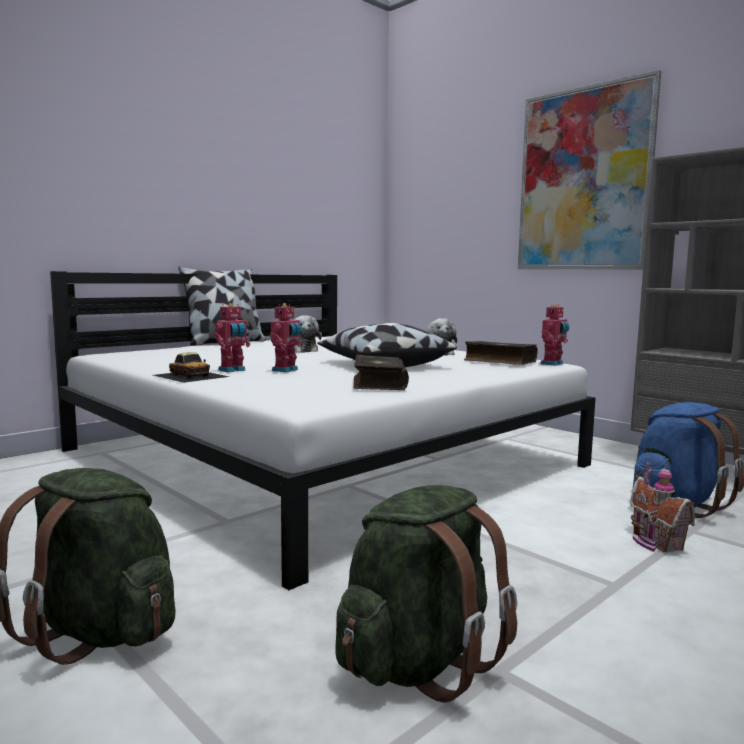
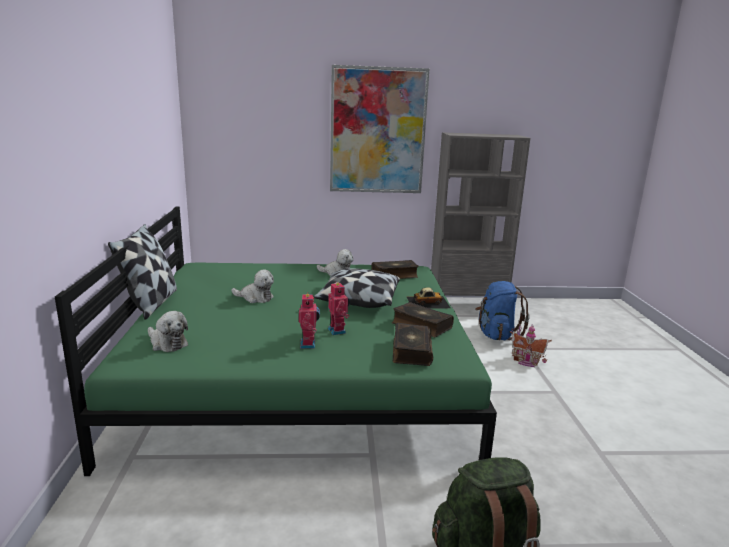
camera: 50 degrees left, 10 degrees up
white bed [50,271,596,590] -> green bed [55,206,497,476]
toy car [153,352,229,383] -> toy car moved to [407,287,451,309]
green backpack [335,485,517,703] -> none
toy robot [540,304,569,366] -> none
none -> plush toy [148,311,188,352]
none -> book [393,323,433,366]

